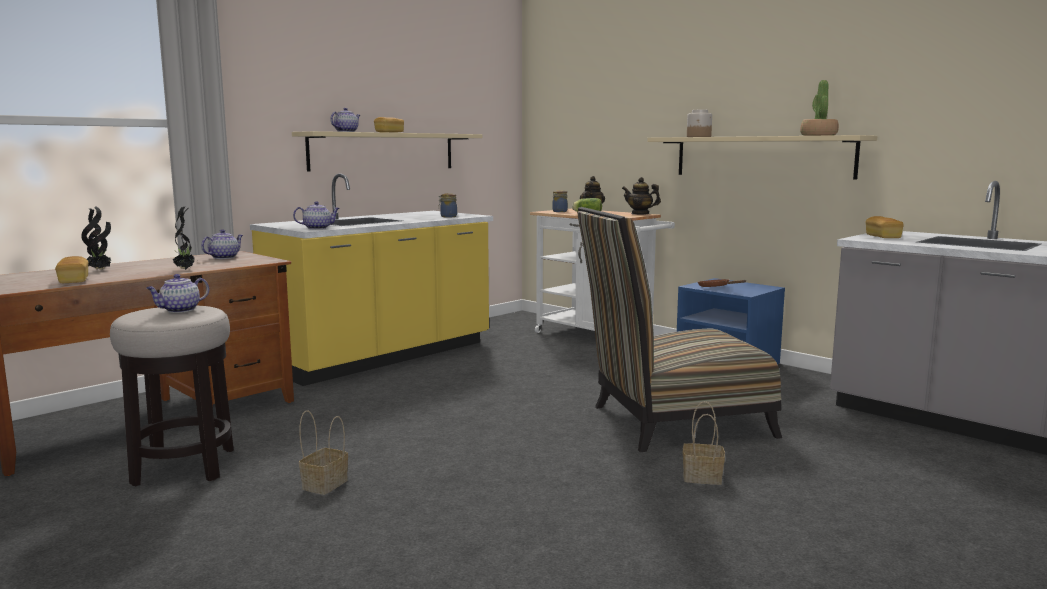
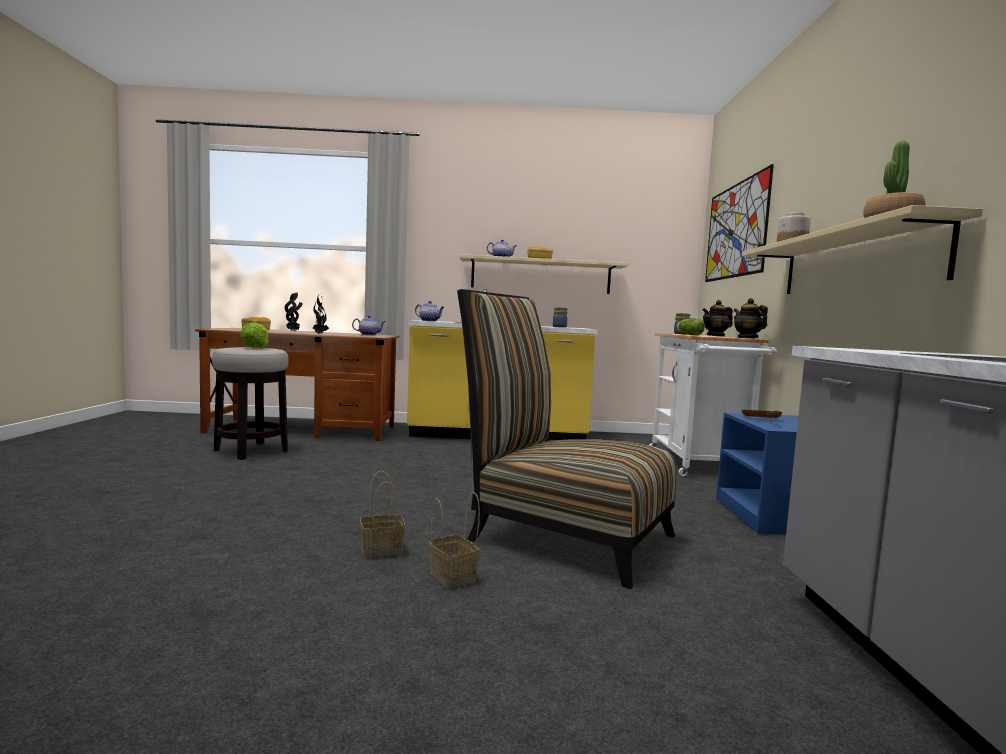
camera: 45 degrees right, 5 degrees down
teapot [146,274,209,313] -> lettuce [240,323,268,348]
basket [299,410,348,495] -> basket moved to [360,471,405,558]
bread [866,216,904,238] -> none
none -> picture [705,164,774,282]

